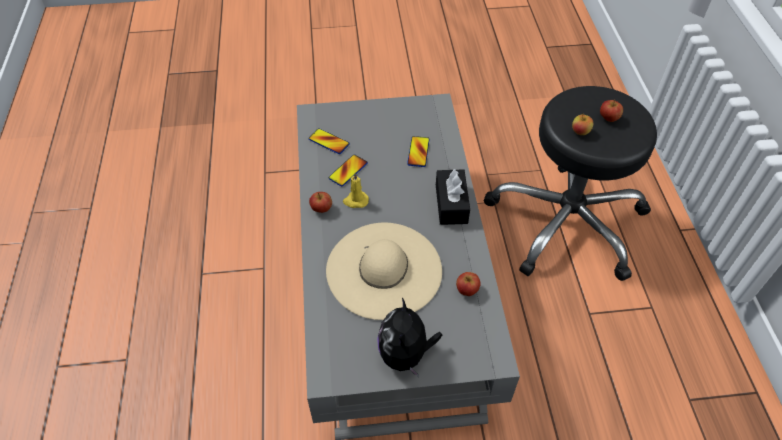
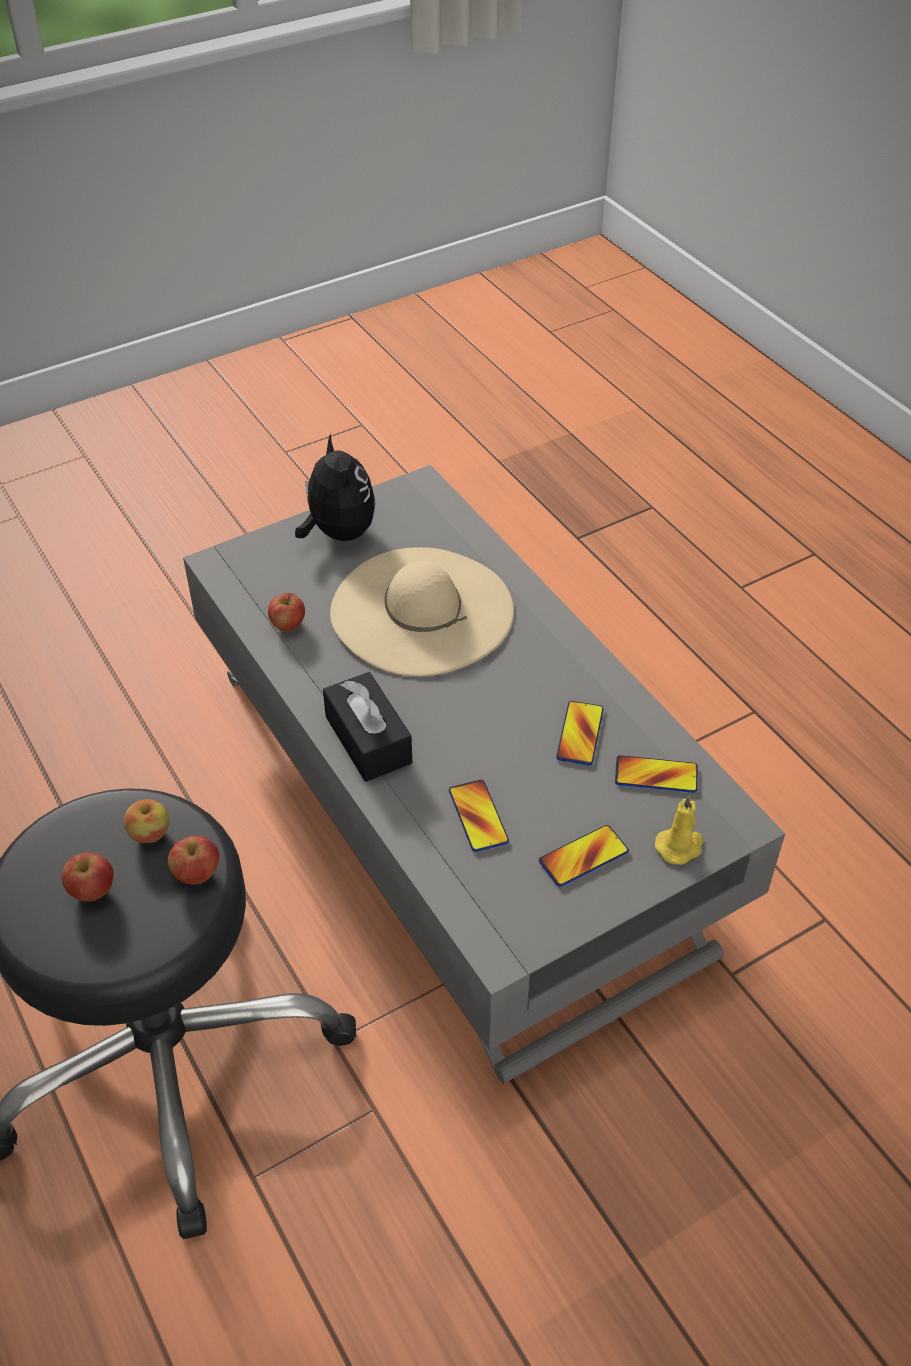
camera: 155 degrees right, 5 degrees down
apple [309,192,332,213] -> apple moved to [168,836,219,885]
yellow candle [343,173,369,208] -> yellow candle moved to [655,794,704,864]
none -> phone [539,825,629,887]

